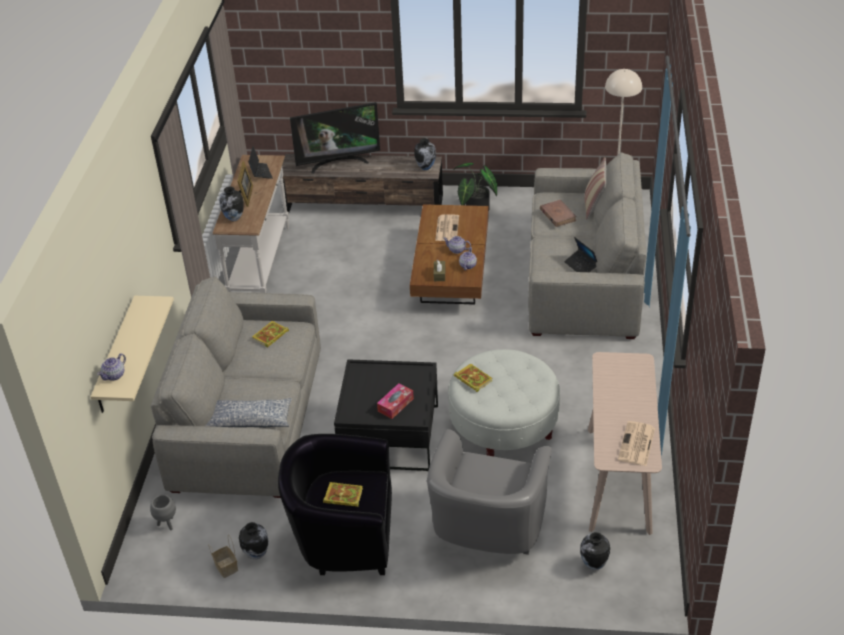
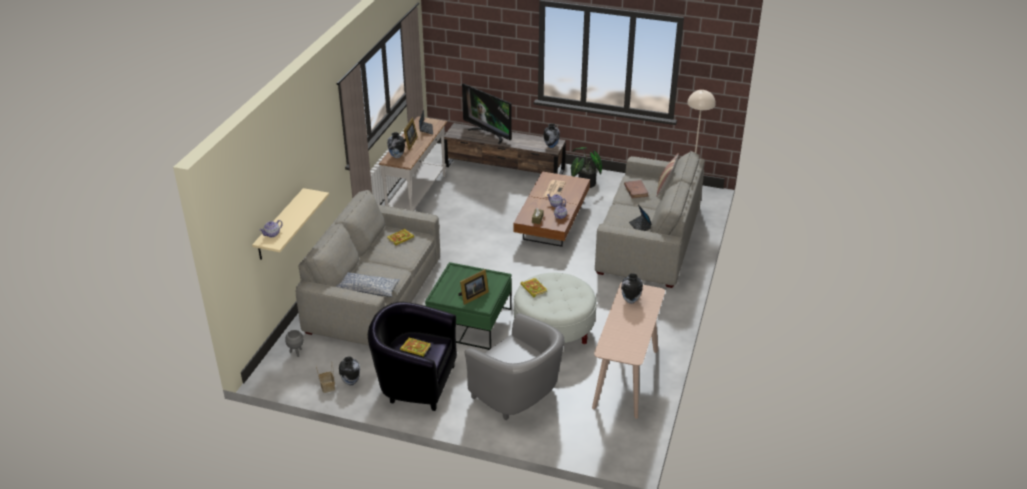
camera: 10 degrees right, 5 degrees down
television [290,102,380,174] -> television turned 45 degrees clockwise [462,83,512,144]
black coffee table [334,359,438,471] -> green coffee table [425,262,512,350]
tissue box [377,383,414,419] -> picture frame [458,269,489,305]
grey armchair [427,429,552,555] -> grey armchair turned 75 degrees counterclockwise [465,313,564,420]
vase [580,532,610,570] -> vase moved to [621,273,643,304]
newspaper [618,421,655,466] -> none

